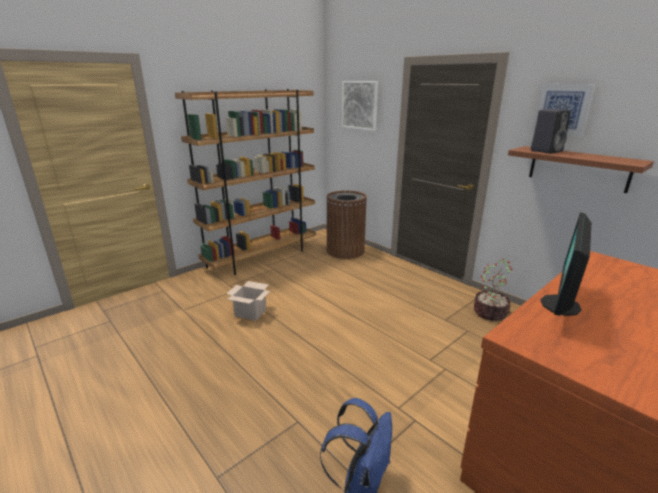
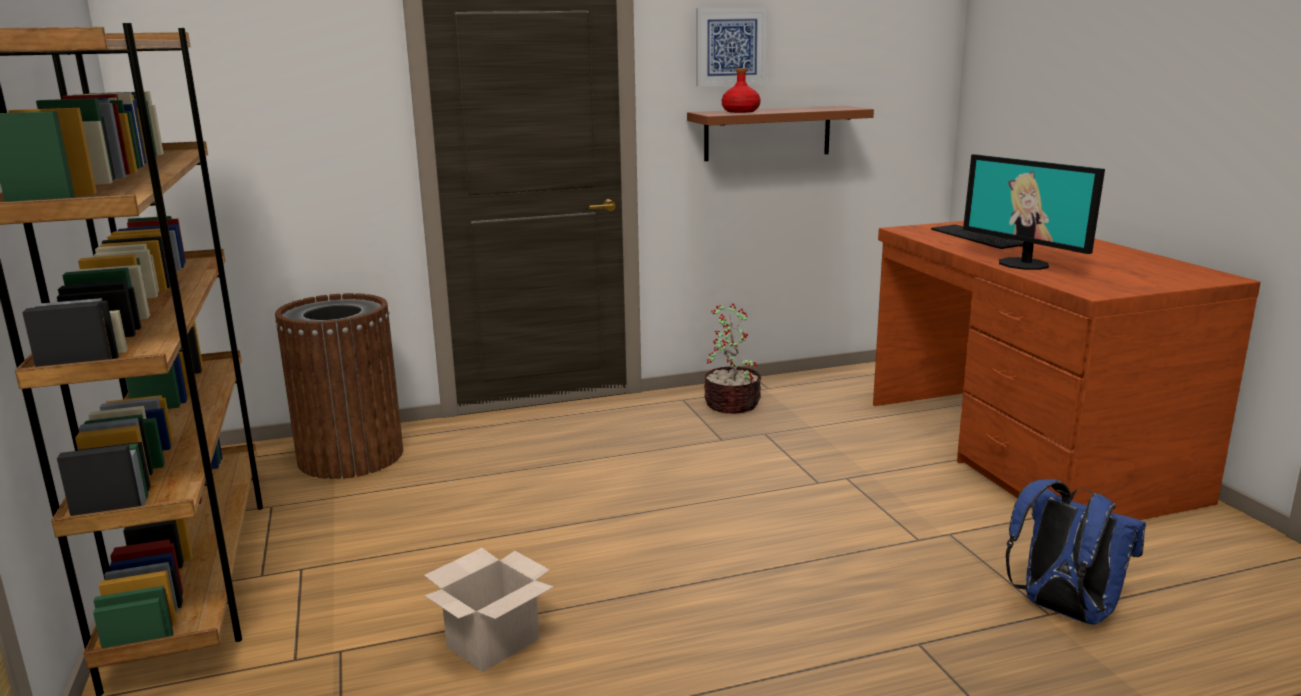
camera: 65 degrees left, 5 degrees down
picture [342,81,378,131] -> none
black speaker [531,109,571,154] -> red bottle [722,68,760,113]
none -> keyboard [931,224,1023,249]

